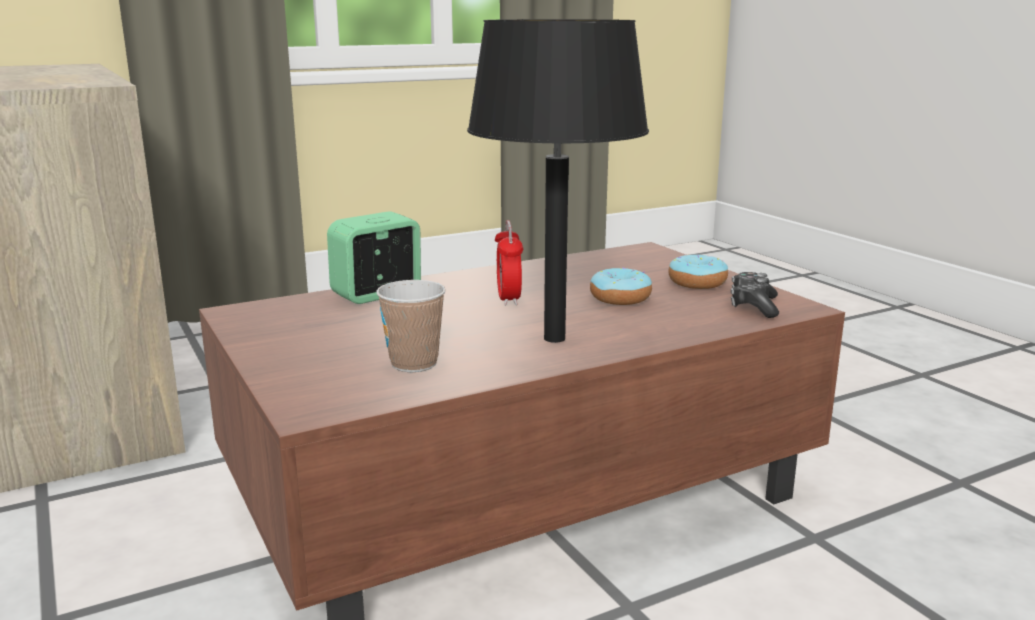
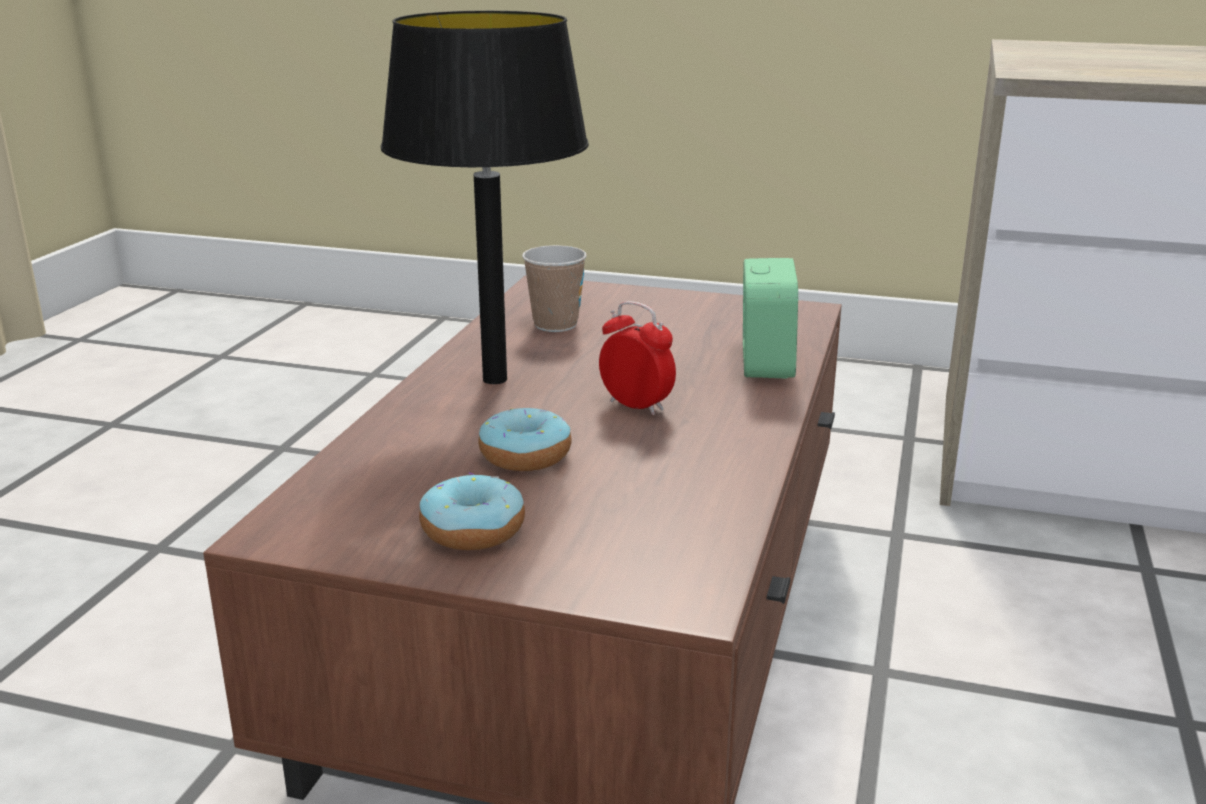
camera: 135 degrees right, 5 degrees up
game controller [731,272,779,318] -> none

